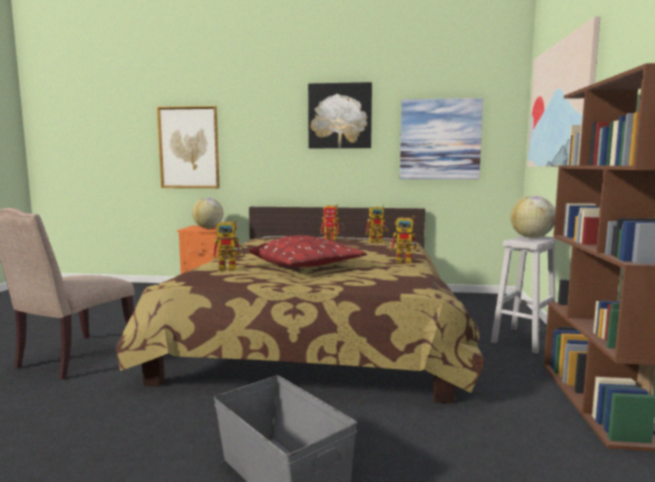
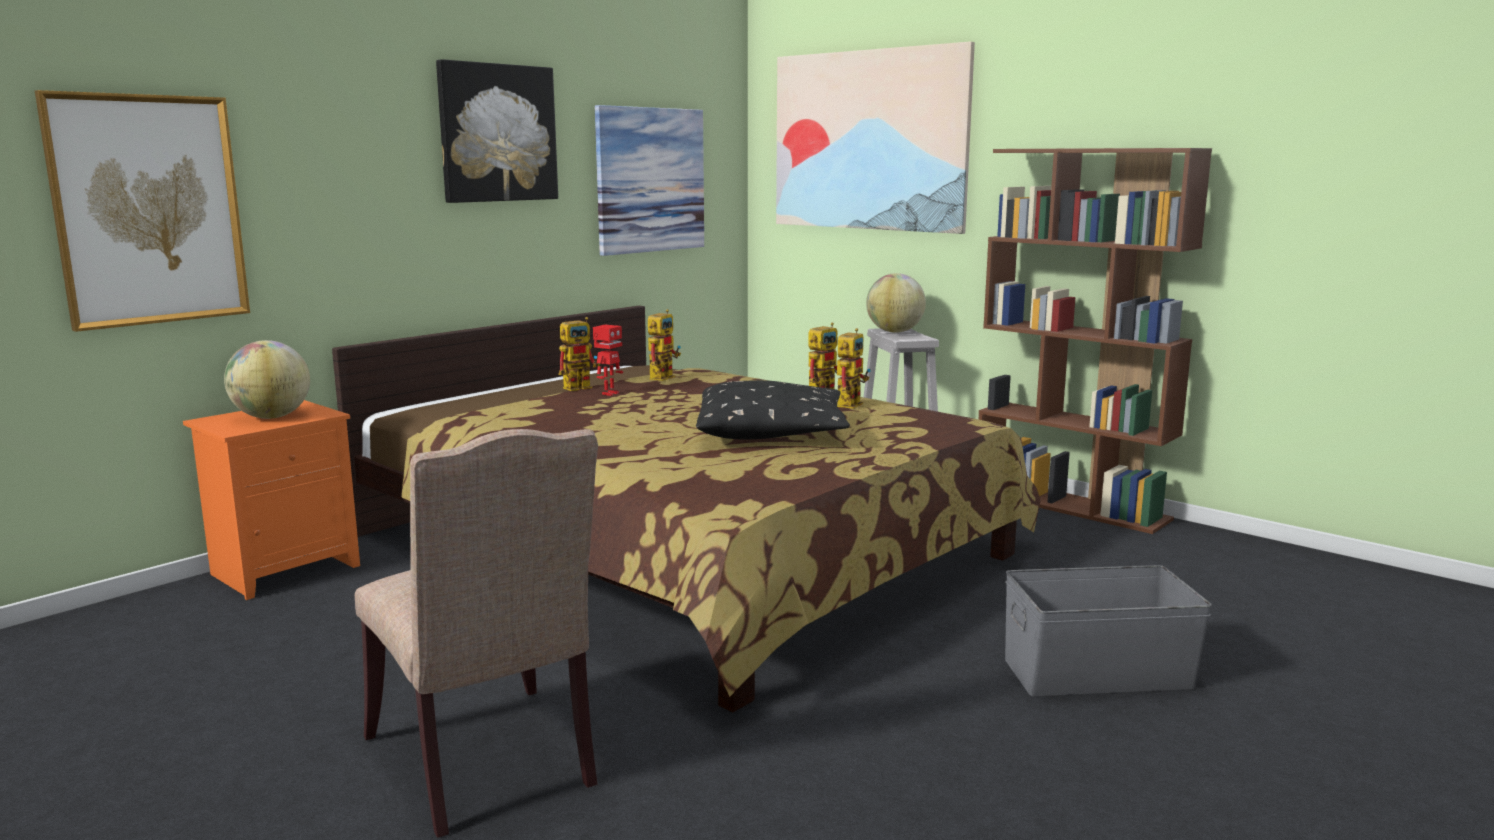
camera: 55 degrees left, 5 degrees up
toy robot [212,220,246,271] -> toy robot moved to [837,328,871,409]
red pillow [249,235,367,267] -> black pillow [696,380,850,439]

